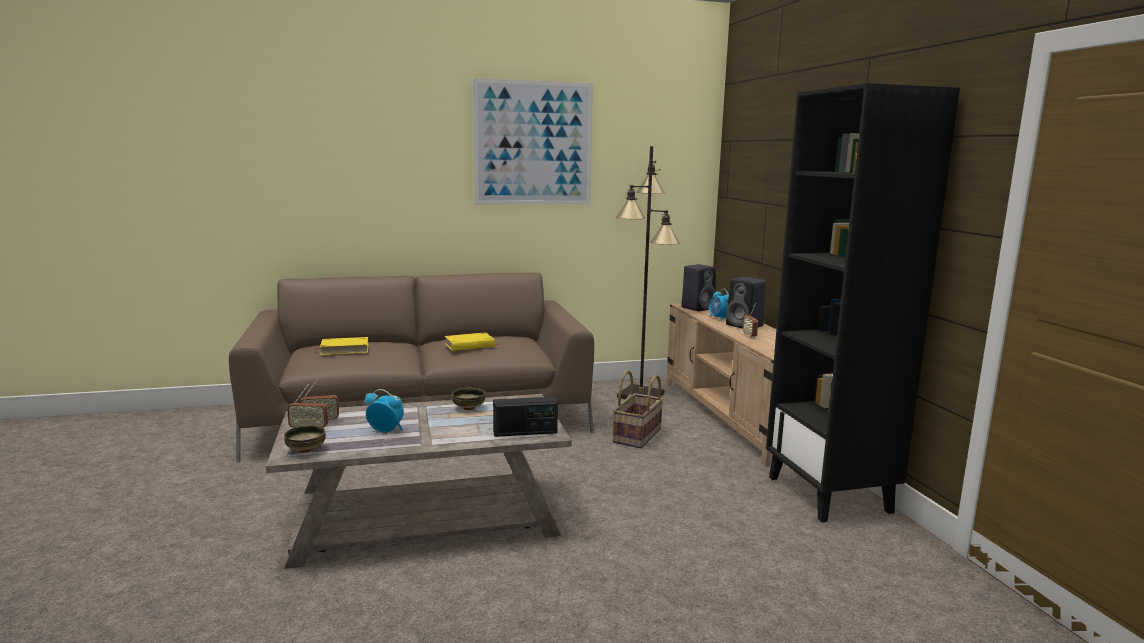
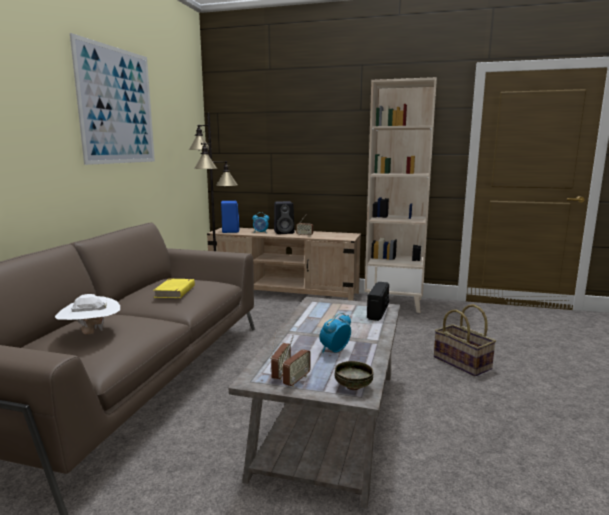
camera: 60 degrees left, 0 degrees up
yellow book [313,337,368,355] -> white hat [55,294,120,335]
bowl [452,388,485,410] -> none
basket [613,370,664,448] -> basket moved to [434,304,496,376]
black speaker [681,264,716,311] -> blue speaker [221,201,239,233]
black bookcase [766,83,960,522] -> beige bookcase [365,77,437,313]

